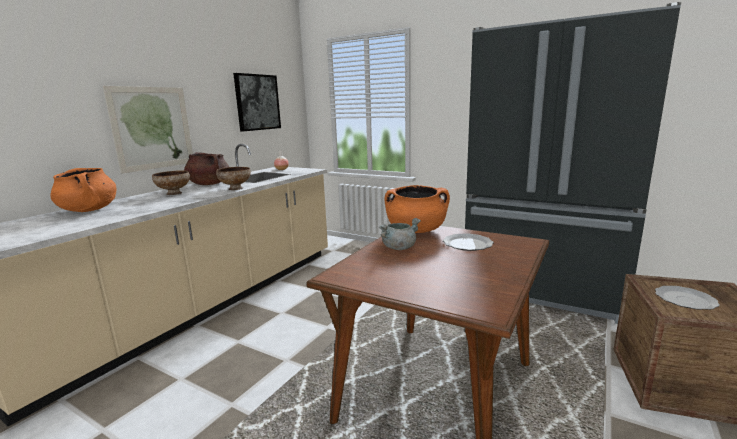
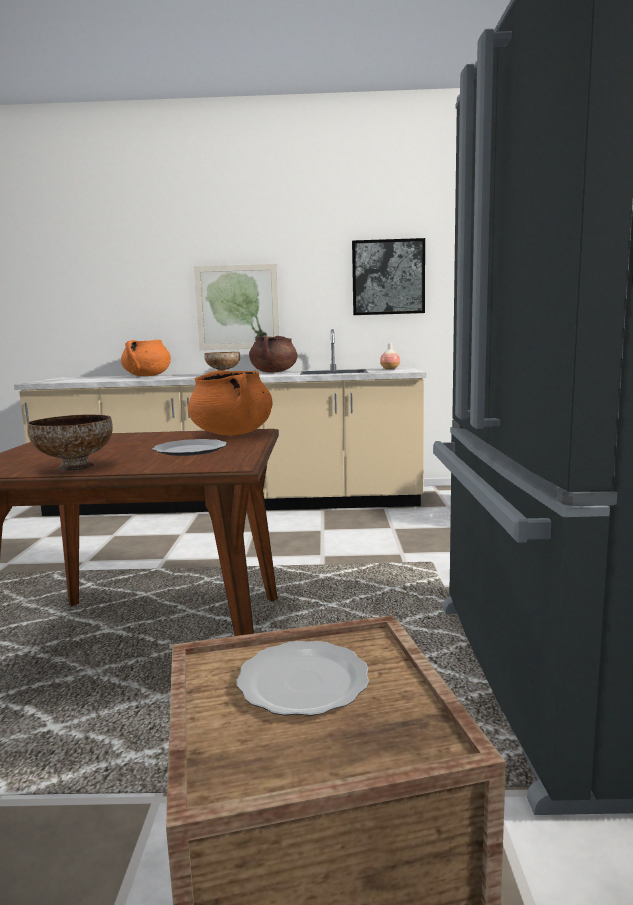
camera: 60 degrees right, 5 degrees down
bowl [216,167,251,190] -> bowl moved to [27,415,113,471]
grey cooking pot [379,218,421,250] -> none

